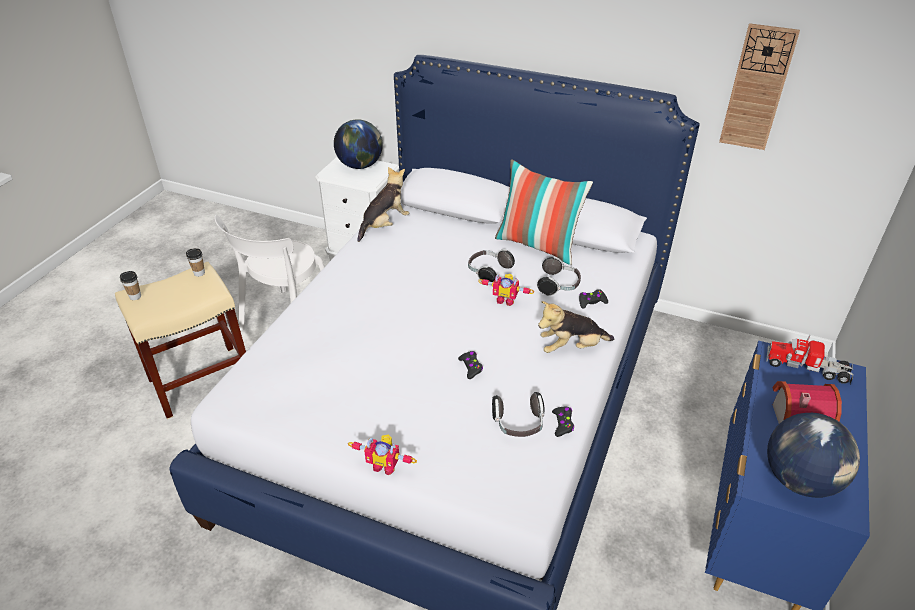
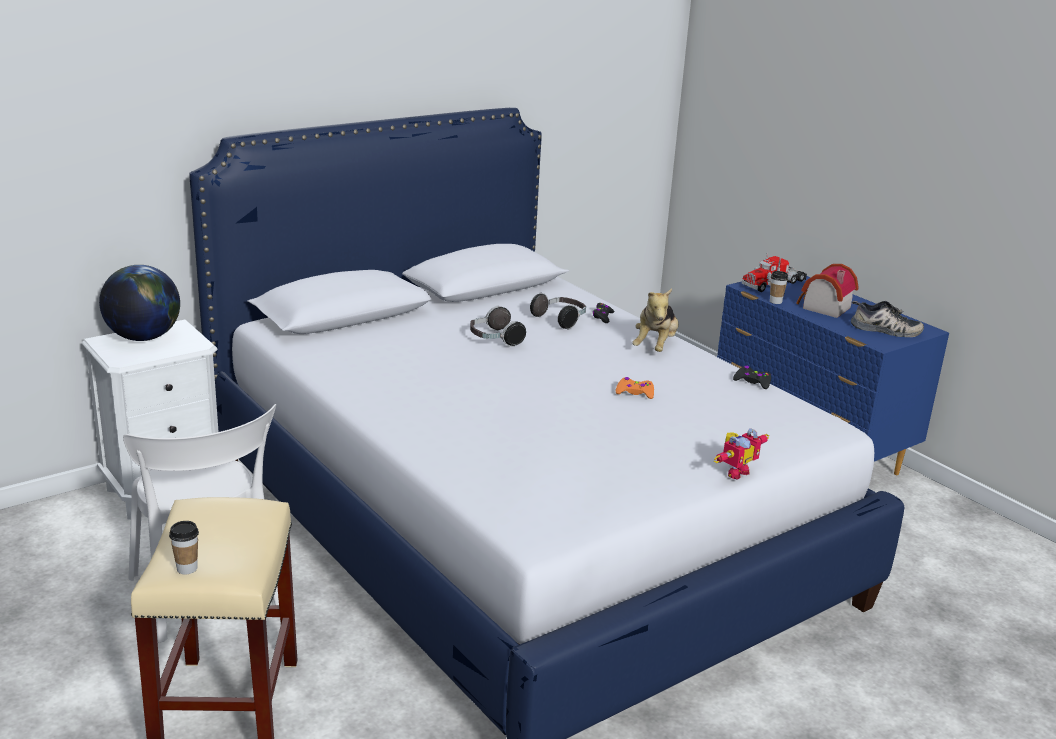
camera: 60 degrees left, 15 degrees down
cup [186,248,205,277] -> cup moved to [770,271,788,304]
plush toy [358,167,409,242] -> none
black game controller [458,351,483,379] -> orange game controller [616,377,654,399]
toy robot [478,274,534,306] -> none
headphones [492,392,545,437] -> none
pillow [495,159,593,265] -> none
wall clock [719,23,800,150] -> none
globe [767,413,860,498] -> shoe [851,301,924,337]

